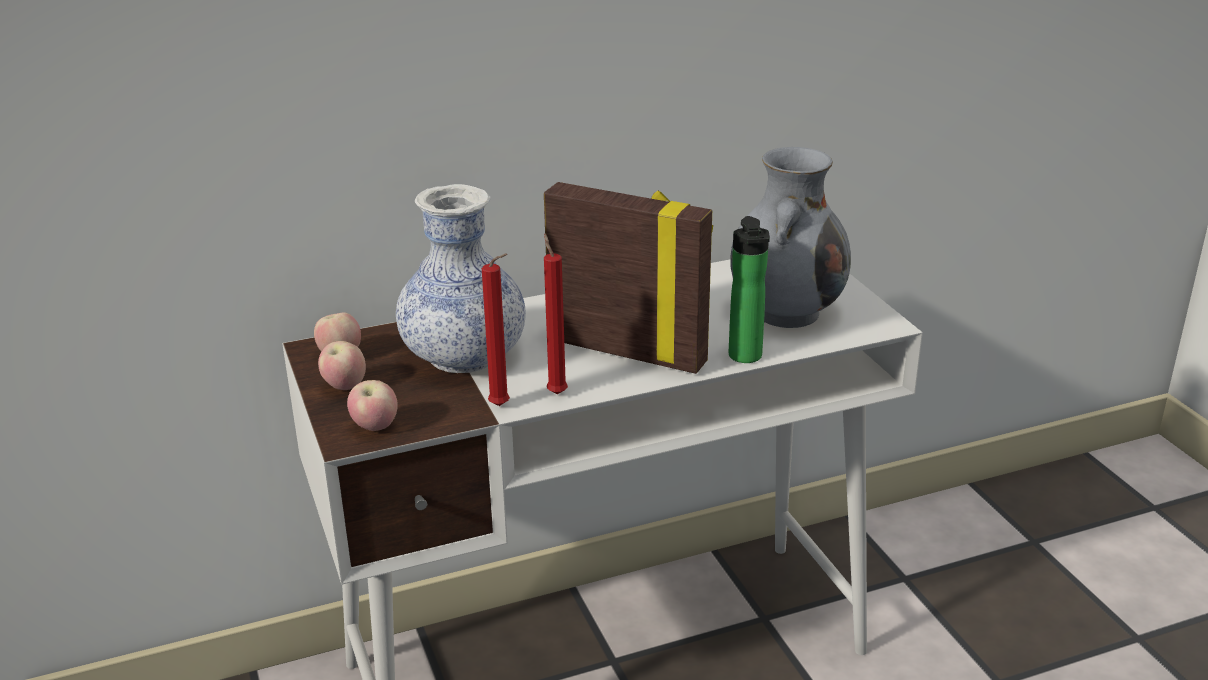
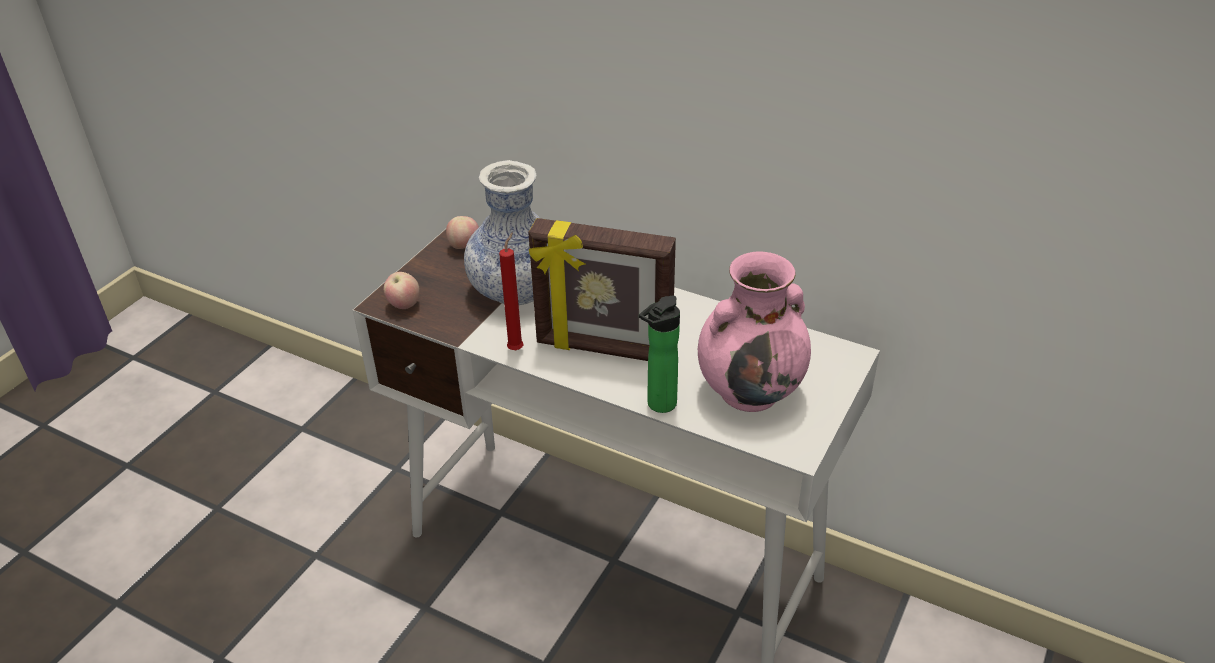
camera: 50 degrees right, 10 degrees up
apple [318,341,366,390] -> none
red candle [482,254,510,406] -> none
picture frame [544,182,713,374] -> picture frame turned 120 degrees clockwise [528,218,676,361]
grey vase [730,147,851,328] -> pink vase [698,251,811,412]

